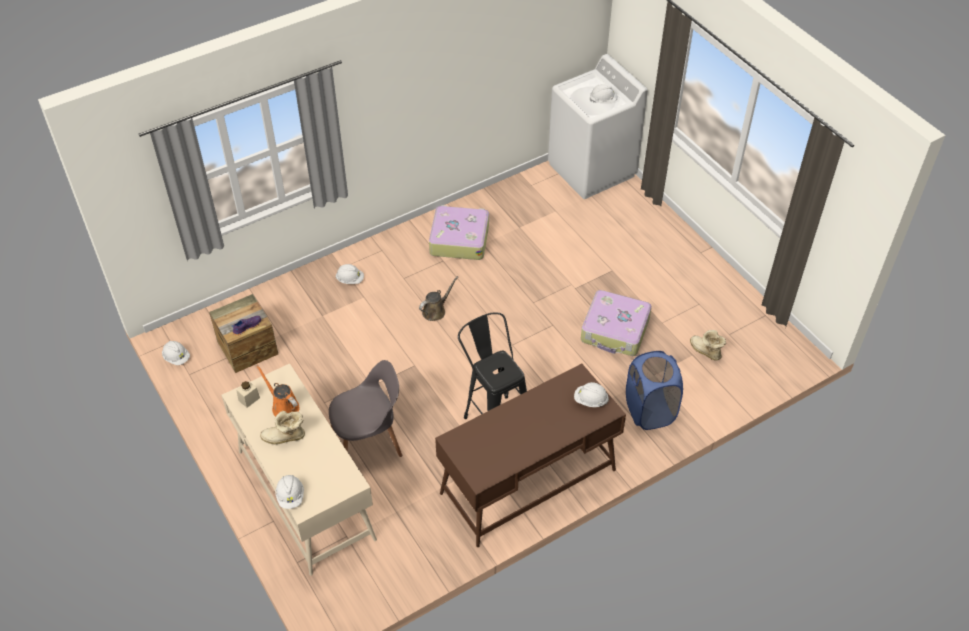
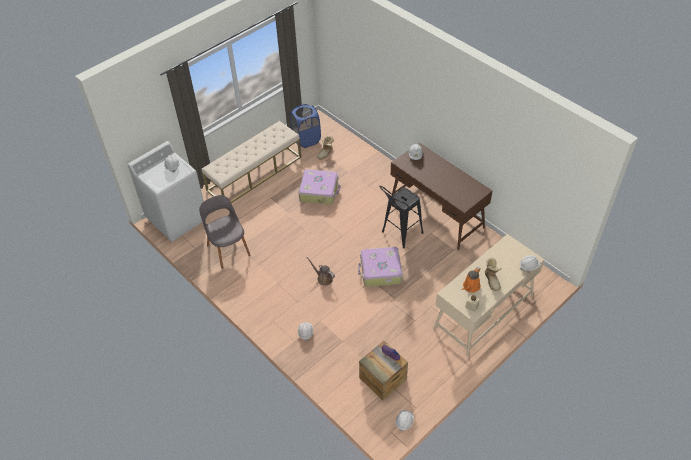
camera: 100 degrees left, 0 degrees up
grey chair [329,360,402,457] -> grey chair moved to [199,195,251,269]
suitcase [429,205,489,260] -> suitcase moved to [358,247,402,287]
blue laundry basket [626,351,683,430] -> blue laundry basket moved to [290,104,321,148]
none -> beige bench [202,121,301,203]

